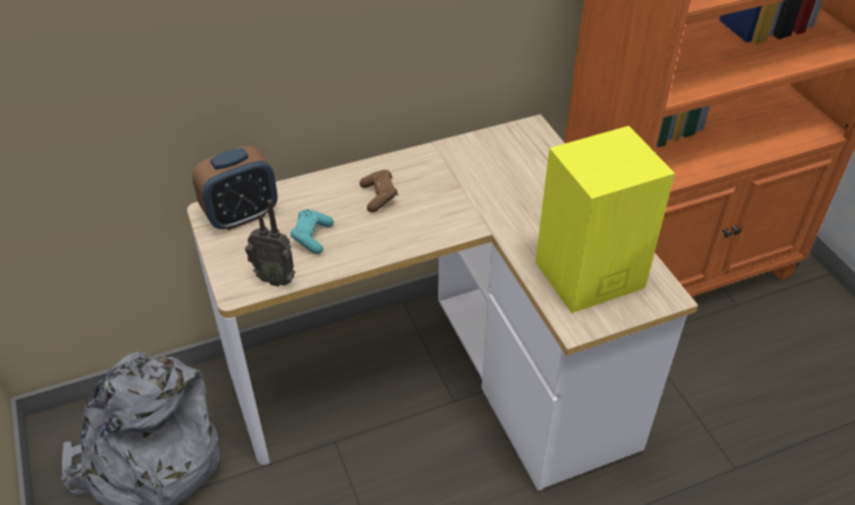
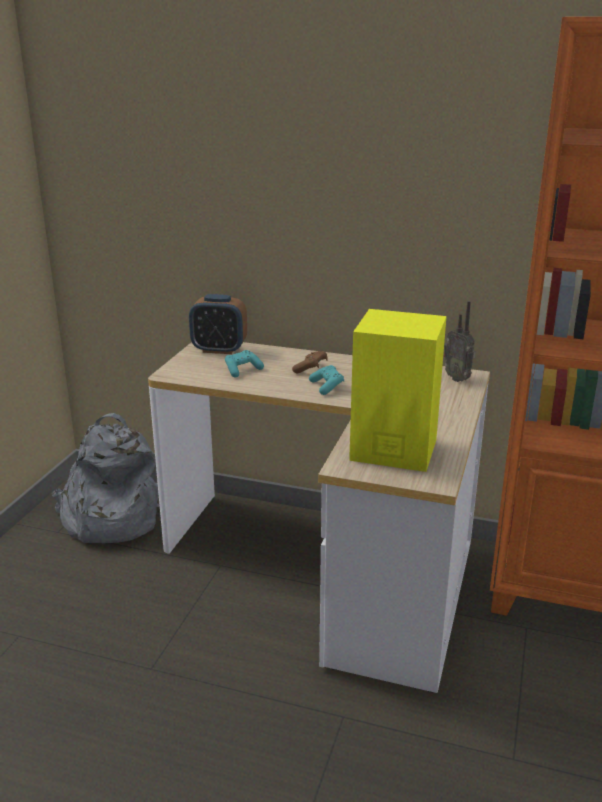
camera: 40 degrees right, 20 degrees down
radio [245,200,295,287] -> radio moved to [444,301,476,382]
none -> turquoise game controller [309,365,344,395]

